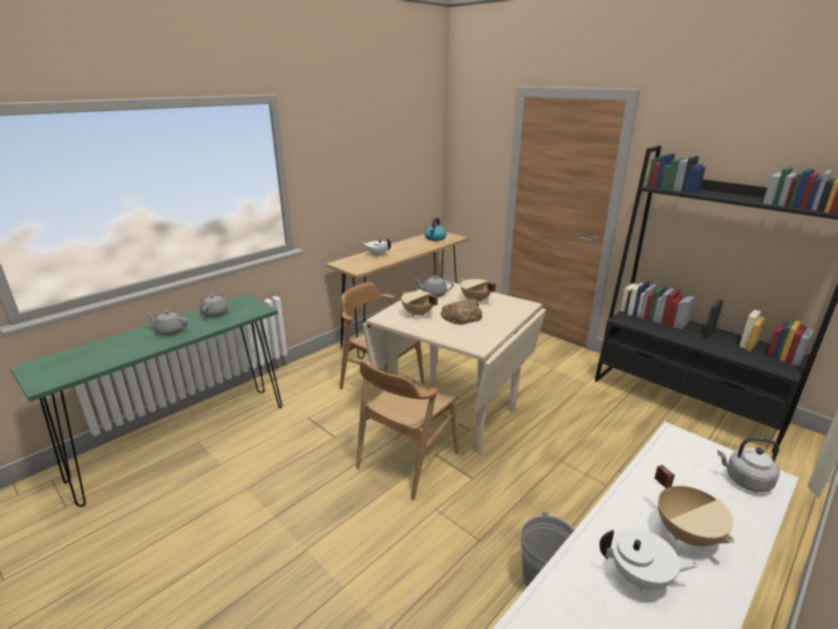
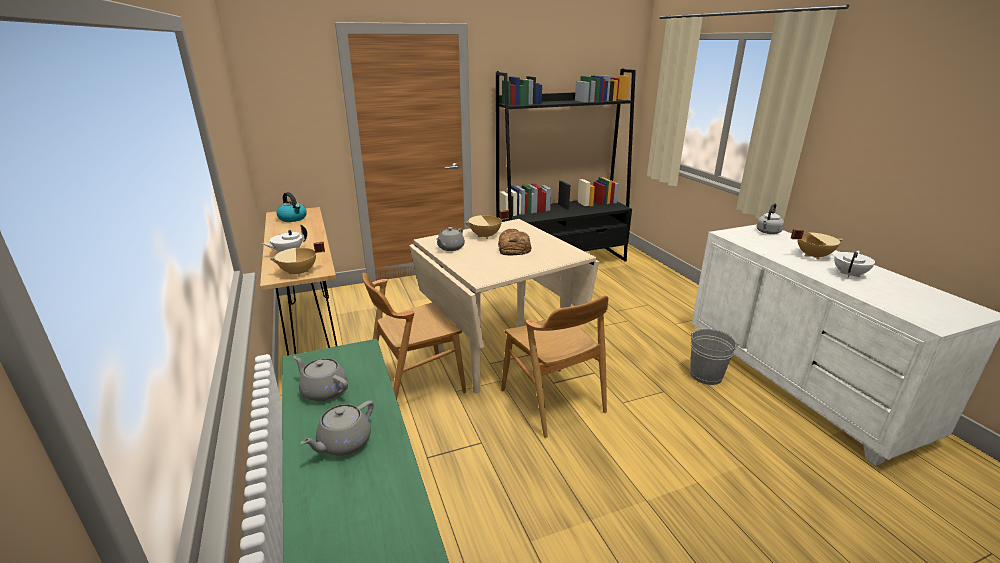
camera: 65 degrees left, 0 degrees up
beige cooking pot [401,291,438,316] -> beige cooking pot moved to [269,242,325,276]

